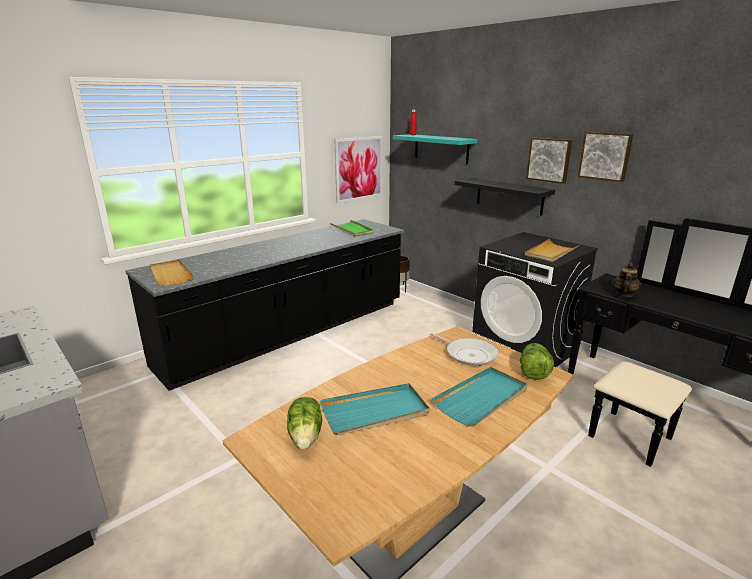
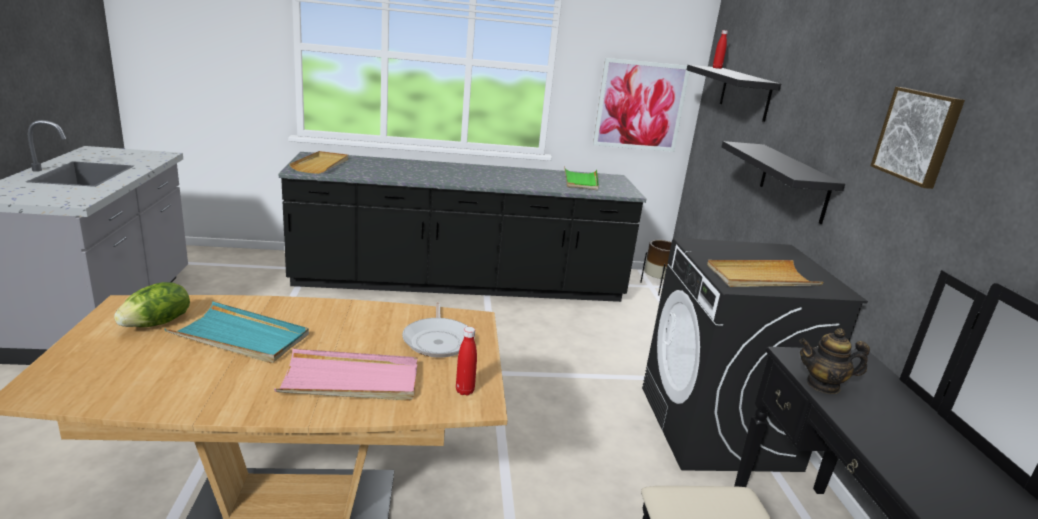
camera: 35 degrees right, 0 degrees up
turquoise shelf [393,134,477,164] -> black shelf [687,65,781,122]
turquoise tray [432,367,527,426] -> pink tray [274,349,418,401]
lettuce [520,343,554,380] -> red bottle [456,327,477,396]
picture [526,137,572,184] -> none
teapot [613,263,642,298] -> teapot turned 150 degrees counterclockwise [799,328,870,394]

